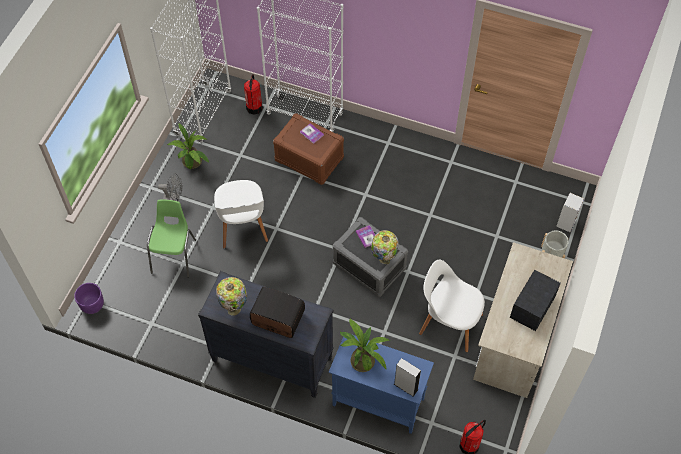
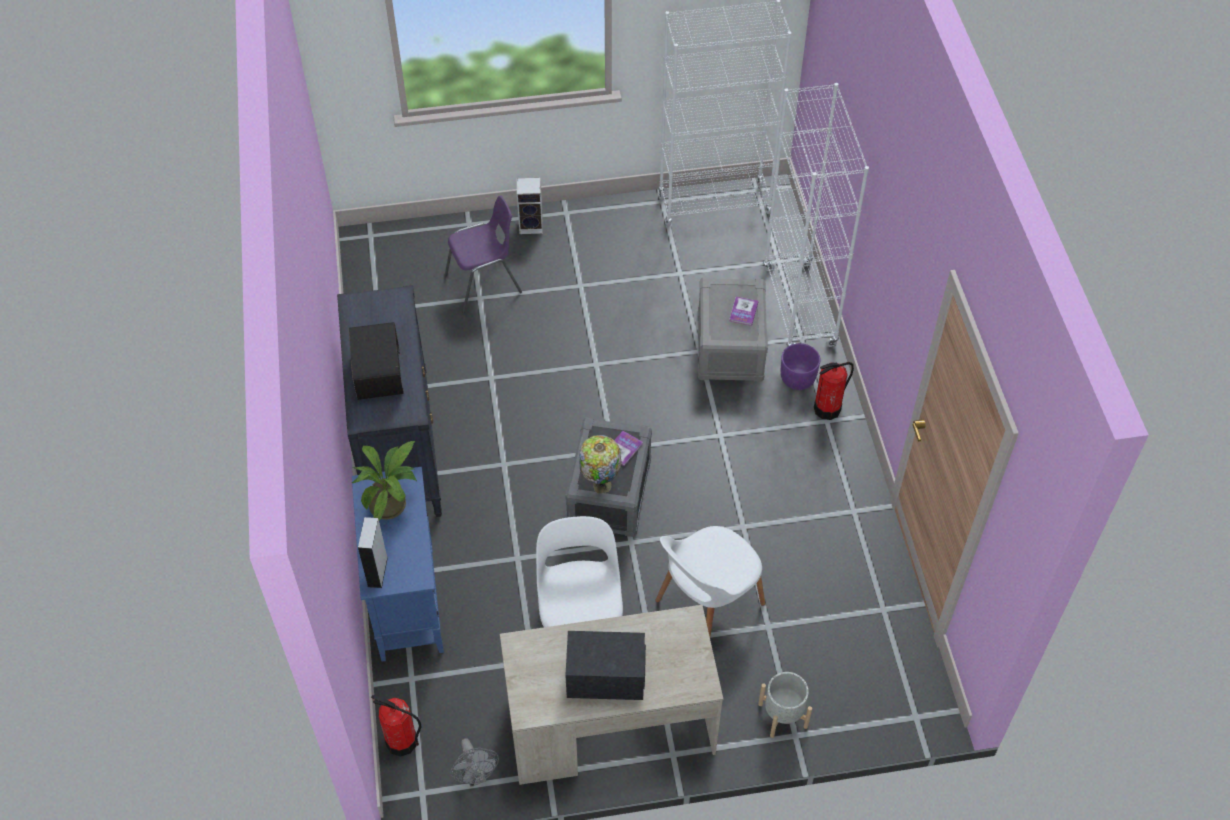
camera: 60 degrees right, 5 degrees down
purple planter [74,283,104,314] -> purple planter moved to [781,343,820,390]
green chair [147,200,196,278] -> purple chair [445,195,522,313]
grey fan [157,173,183,201] -> grey fan moved to [450,738,499,787]
potted plant [167,123,209,170] -> none
white chair [214,180,268,248] -> white chair moved to [656,526,765,637]
table lamp [216,277,247,316] -> none
fire extinguisher [244,74,262,115] -> fire extinguisher moved to [814,362,854,420]
brown storage box [273,113,344,185] -> grey storage box [698,278,768,382]
speaker [556,193,584,232] -> speaker moved to [517,178,543,234]

